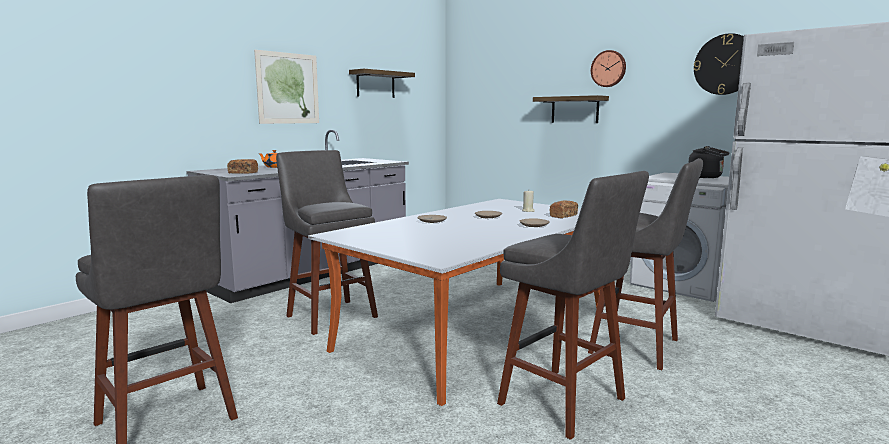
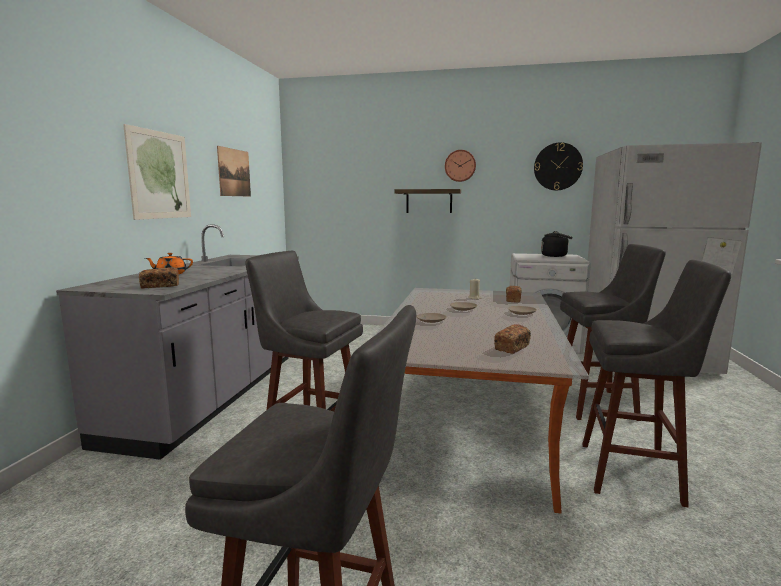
camera: 30 degrees left, 0 degrees up
shelf [349,69,415,98] -> picture [217,146,251,197]
none -> bread [494,324,531,354]

